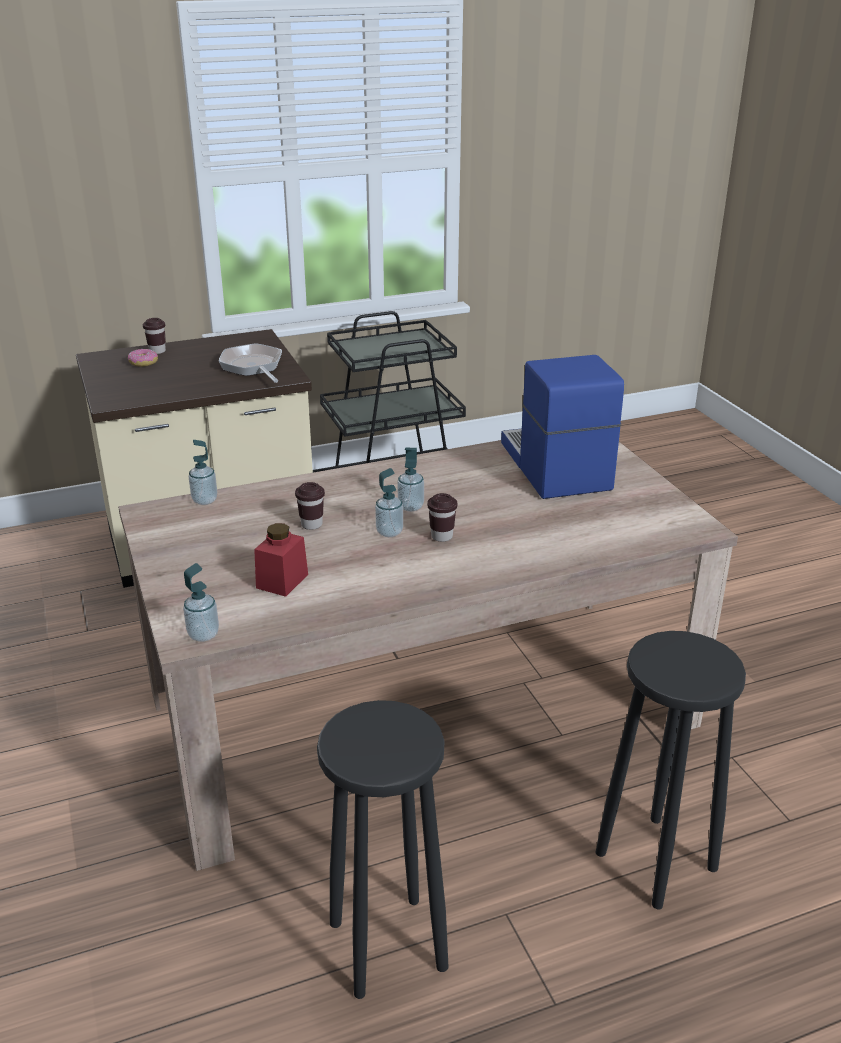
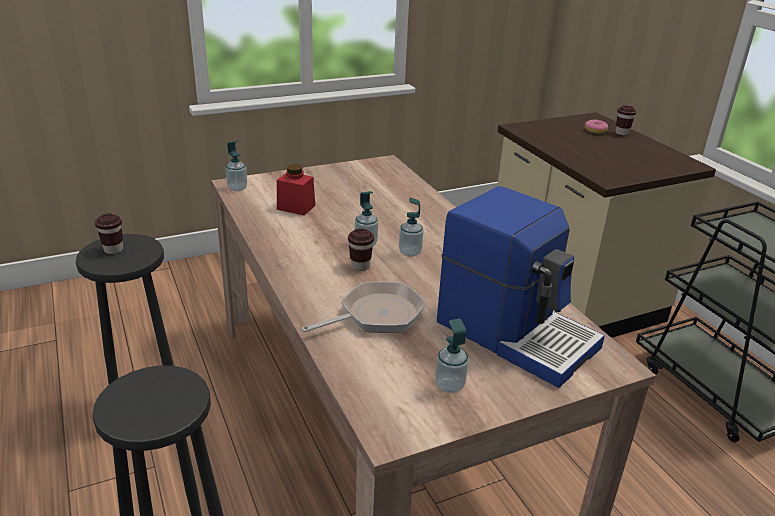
camera: 85 degrees right, 0 degrees up
soap dispenser [189,440,217,505] -> soap dispenser moved to [435,319,469,393]
frying pan [219,343,282,383] -> frying pan moved to [301,282,427,333]
brown cup [295,482,325,530] -> brown cup moved to [95,213,123,254]
coffee machine [501,355,624,499] -> coffee machine turned 60 degrees clockwise [437,186,605,388]

